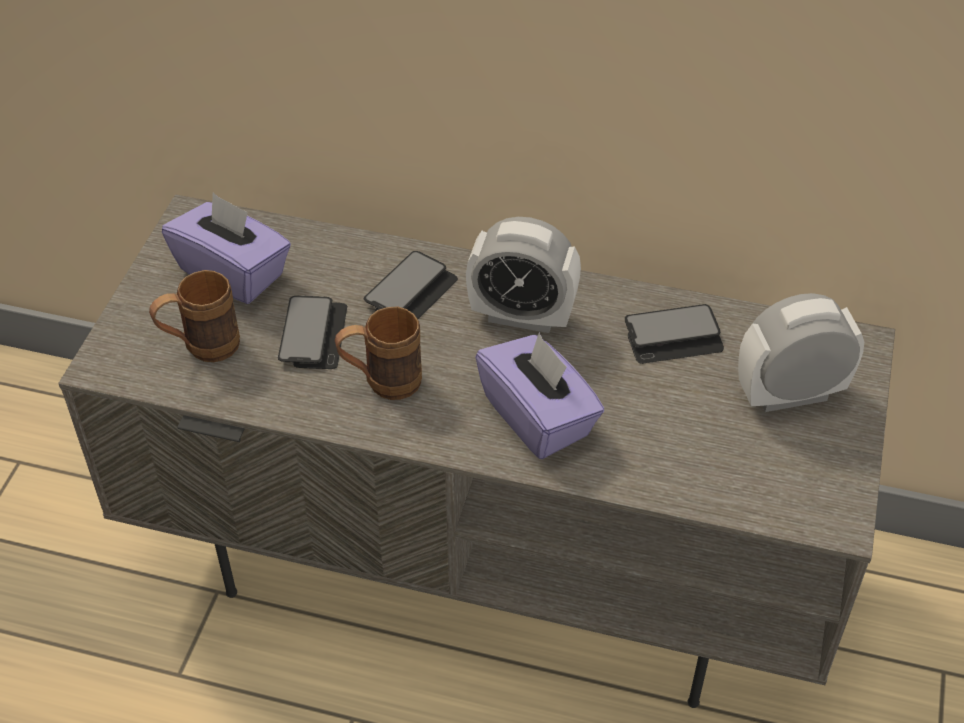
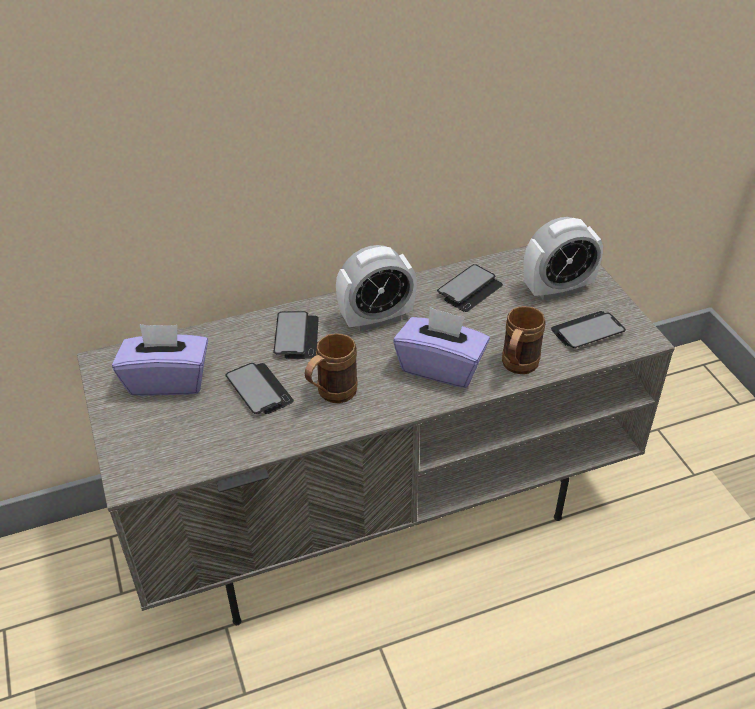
camera: 35 degrees left, 5 degrees down
brown mug [149,270,240,362] -> brown mug moved to [502,306,546,374]
alarm clock [738,293,864,412] -> alarm clock turned 150 degrees counterclockwise [524,217,603,301]
none -> phone [551,311,626,348]

